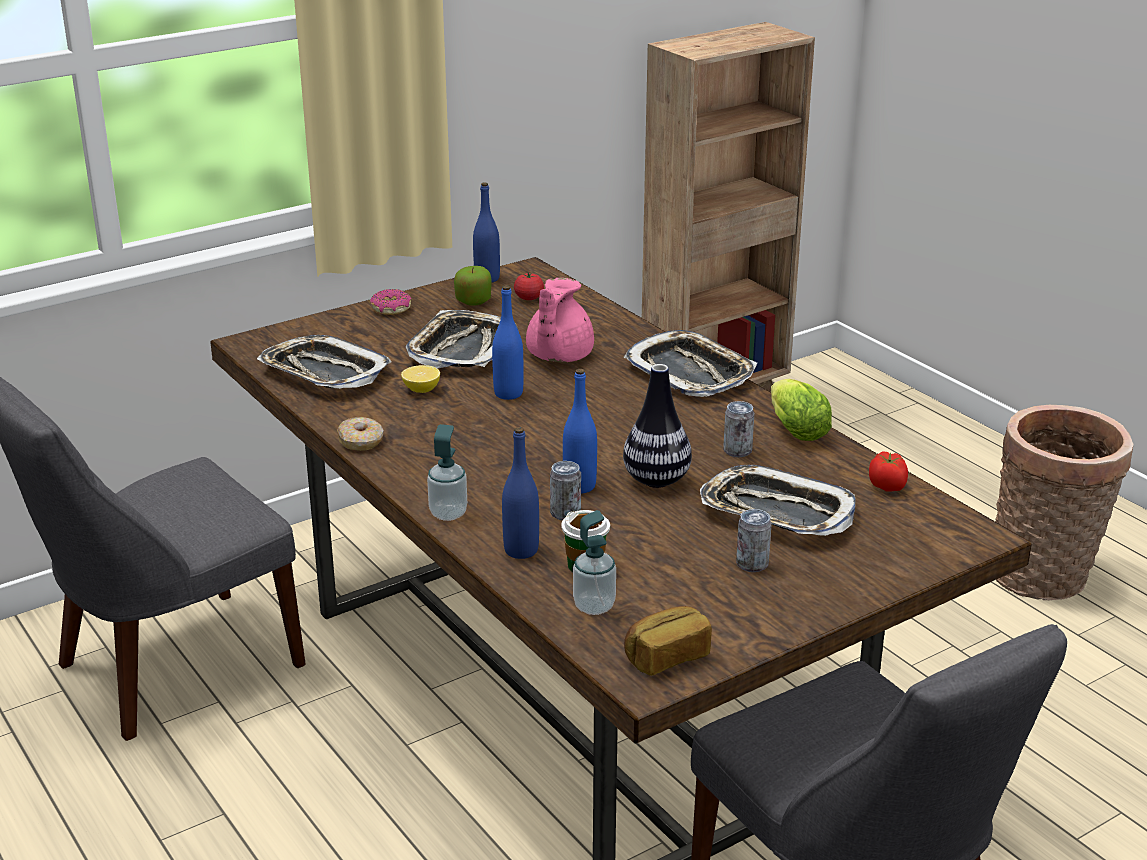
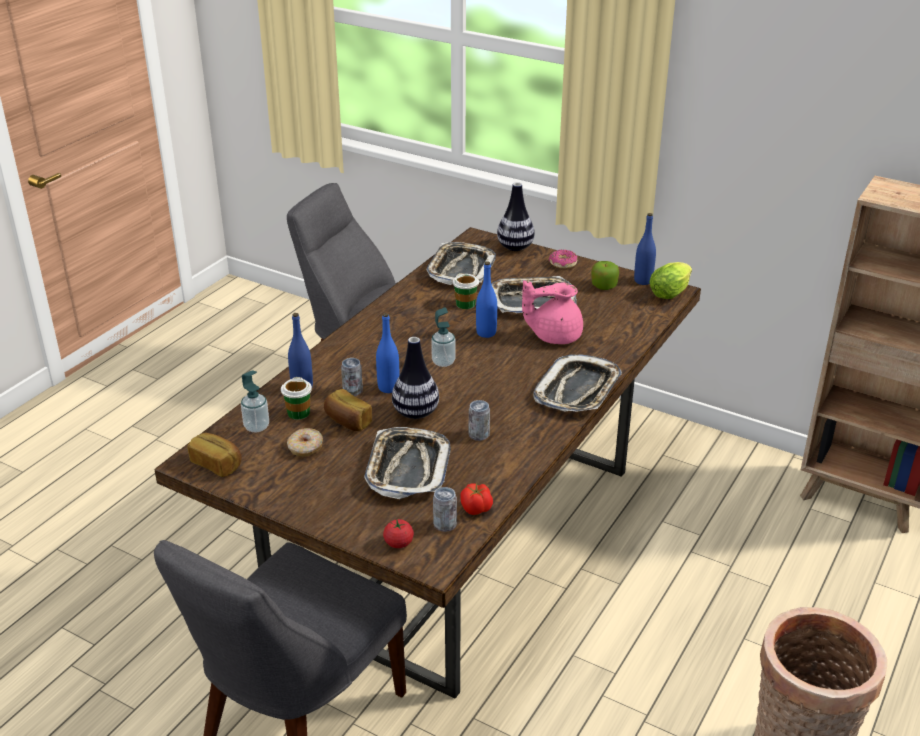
camera: 65 degrees right, 5 degrees up
donut [337,417,384,451] -> donut moved to [287,428,323,456]
lemon [401,365,440,393] -> cup [453,273,479,309]
soap dispenser [427,424,467,521] -> soap dispenser moved to [431,307,456,367]
tomato [514,273,544,300] -> tomato moved to [383,519,414,548]
can [736,509,772,572] -> can moved to [433,487,457,532]
lettuce [771,379,832,441] -> lettuce moved to [649,262,692,299]
none -> bread [324,389,372,431]
none -> vase [497,182,535,251]

